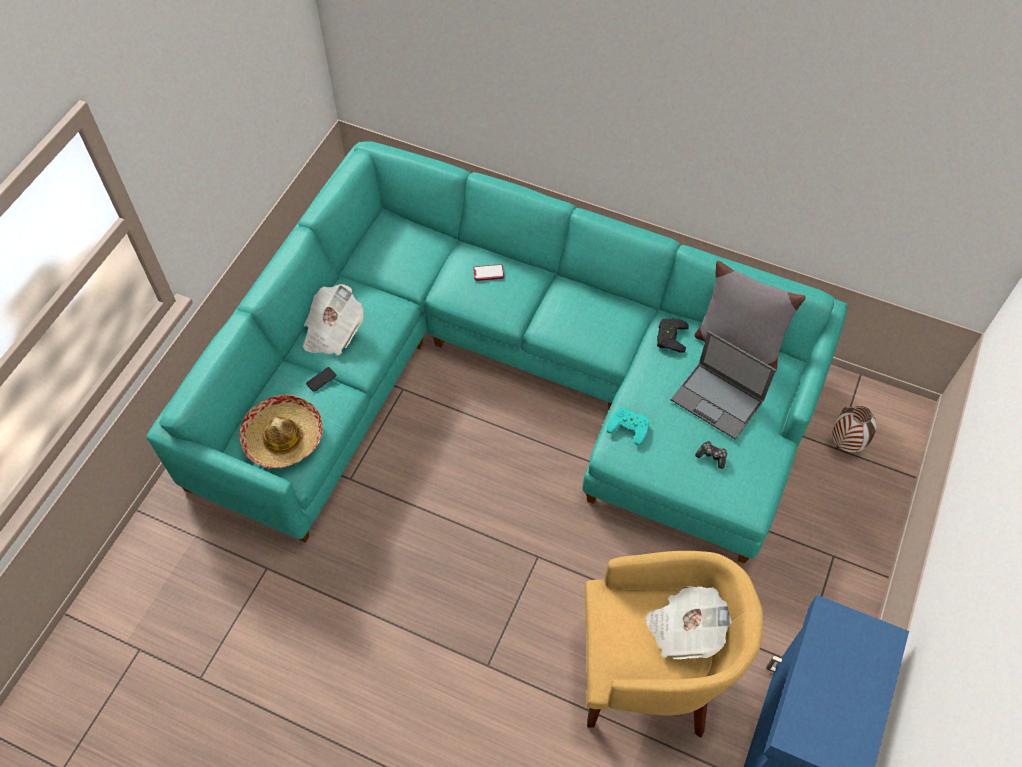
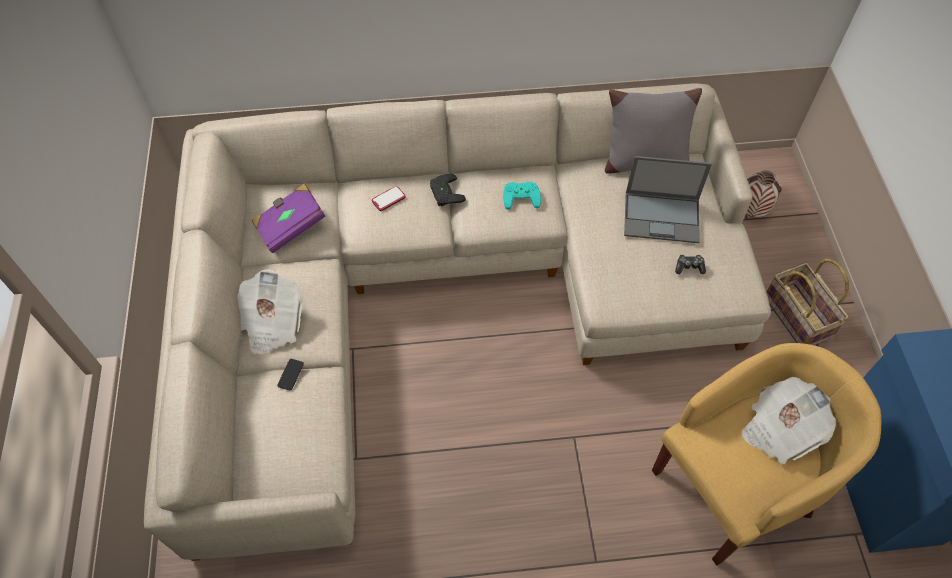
camera: 30 degrees left, 0 degrees up
turquoise sofa [146,142,847,564] -> beige sofa [144,83,771,561]
hat [240,395,323,468] -> none
turquoise game controller [607,408,649,446] -> turquoise game controller moved to [503,182,541,209]
black game controller [657,319,689,353] -> black game controller moved to [430,174,466,206]
none -> purple book [252,184,325,253]
none -> basket [766,259,849,345]

